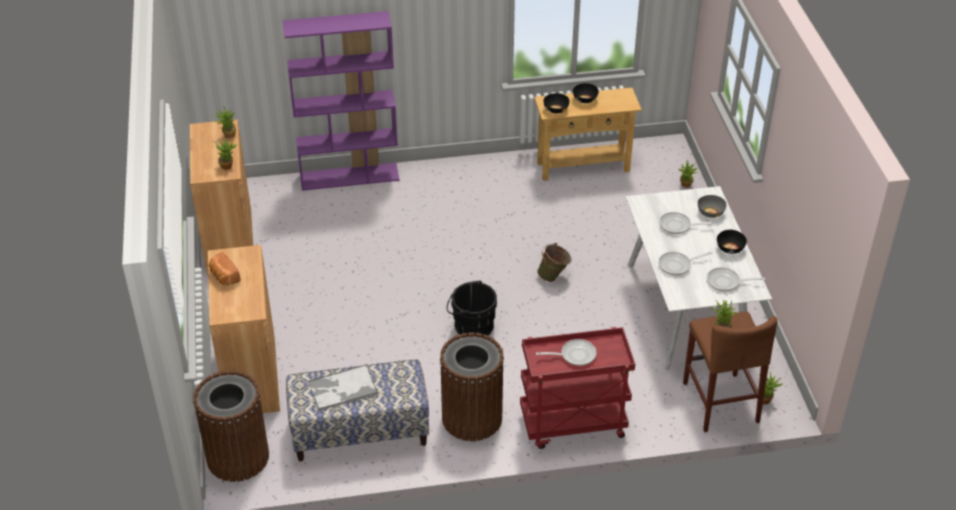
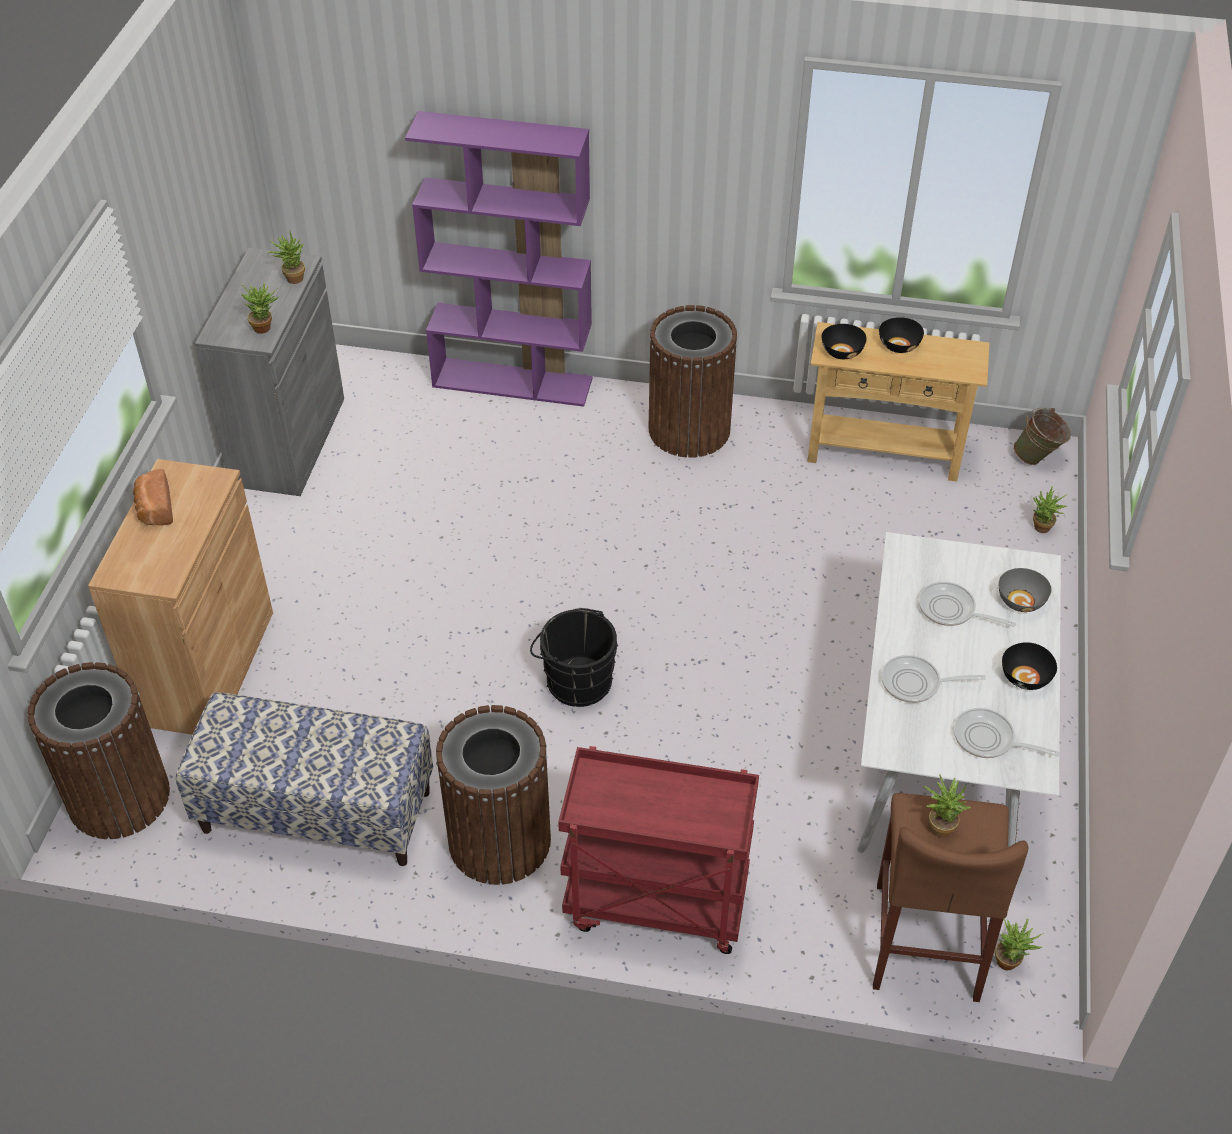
camera: 20 degrees right, 5 degrees up
brown cabinet [190,119,253,275] -> grey cabinet [195,248,344,496]
tray [308,365,378,411] -> none
frying pan [536,339,596,366] -> none
green bucket [537,243,571,282] -> green bucket moved to [1013,408,1071,465]
none -> brown trash can [648,305,737,458]

